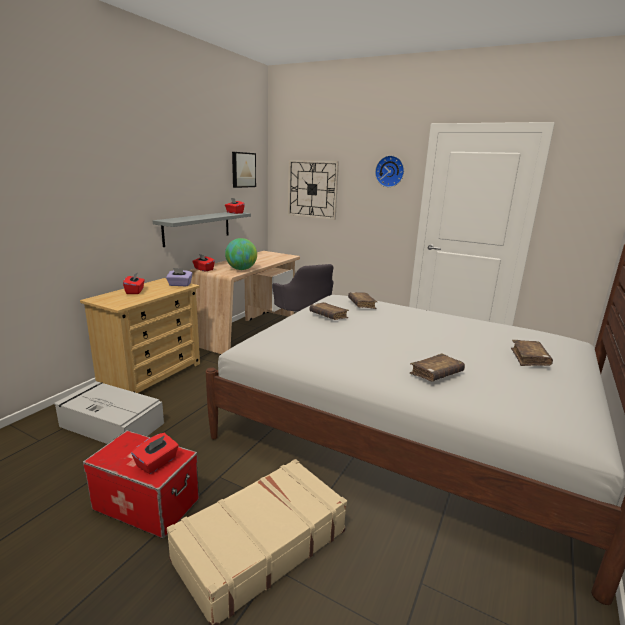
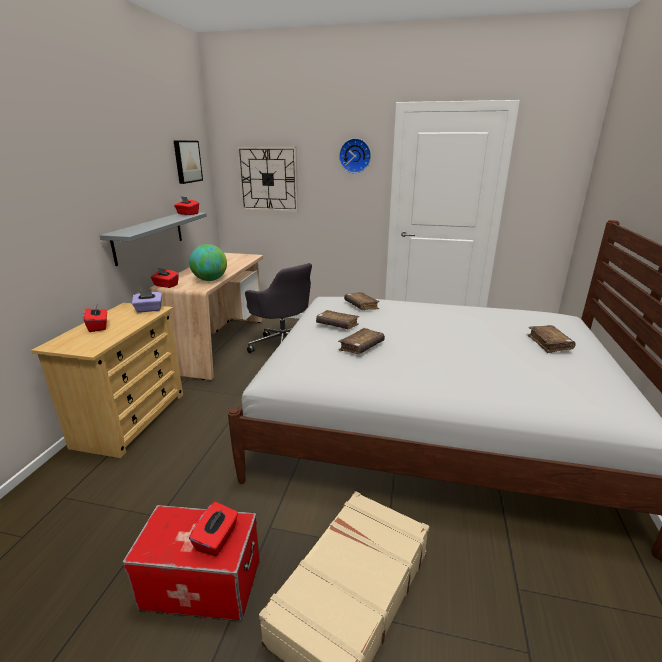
camera: 15 degrees left, 5 degrees up
grey storage box [54,381,164,444] -> none
brown book [410,353,465,381] -> brown book moved to [338,328,385,354]

